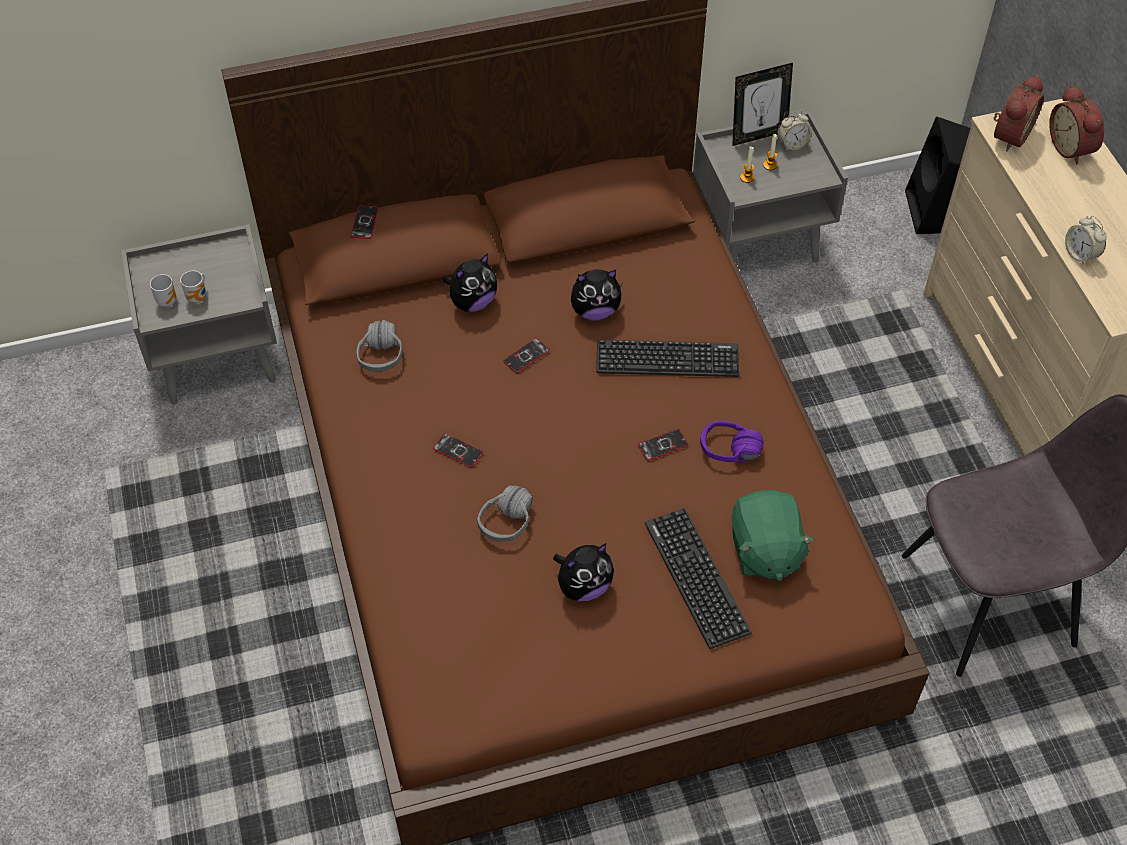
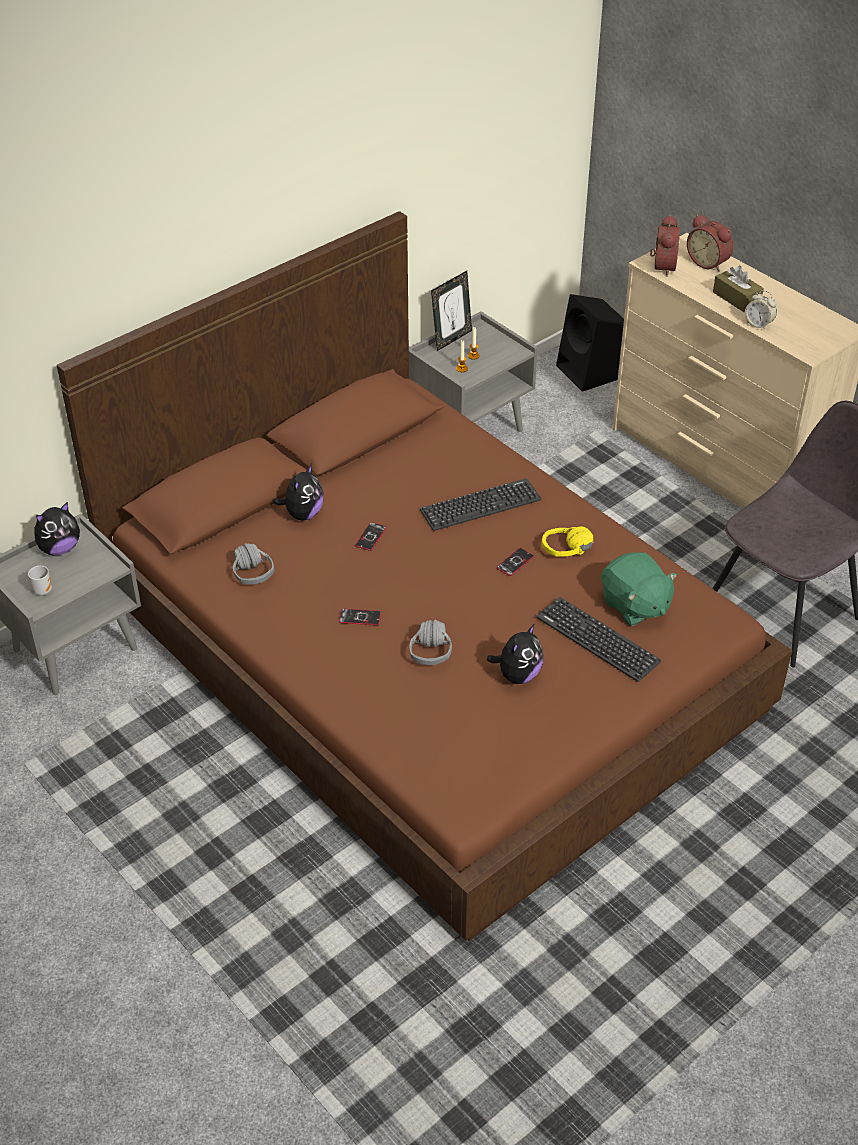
camera: 25 degrees left, 10 degrees down
mug [180,271,206,303] -> none
phone [351,205,379,239] -> none
plush toy [571,269,622,321] -> plush toy moved to [34,502,80,556]
purple headphones [700,421,764,463] -> yellow headphones [542,527,593,557]
alarm clock [777,111,811,152] -> none
none -> brown tissue box [713,266,764,312]

